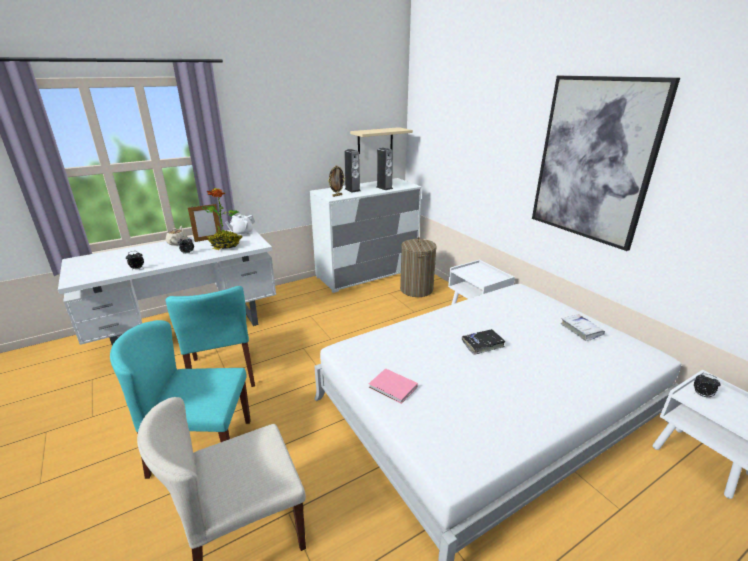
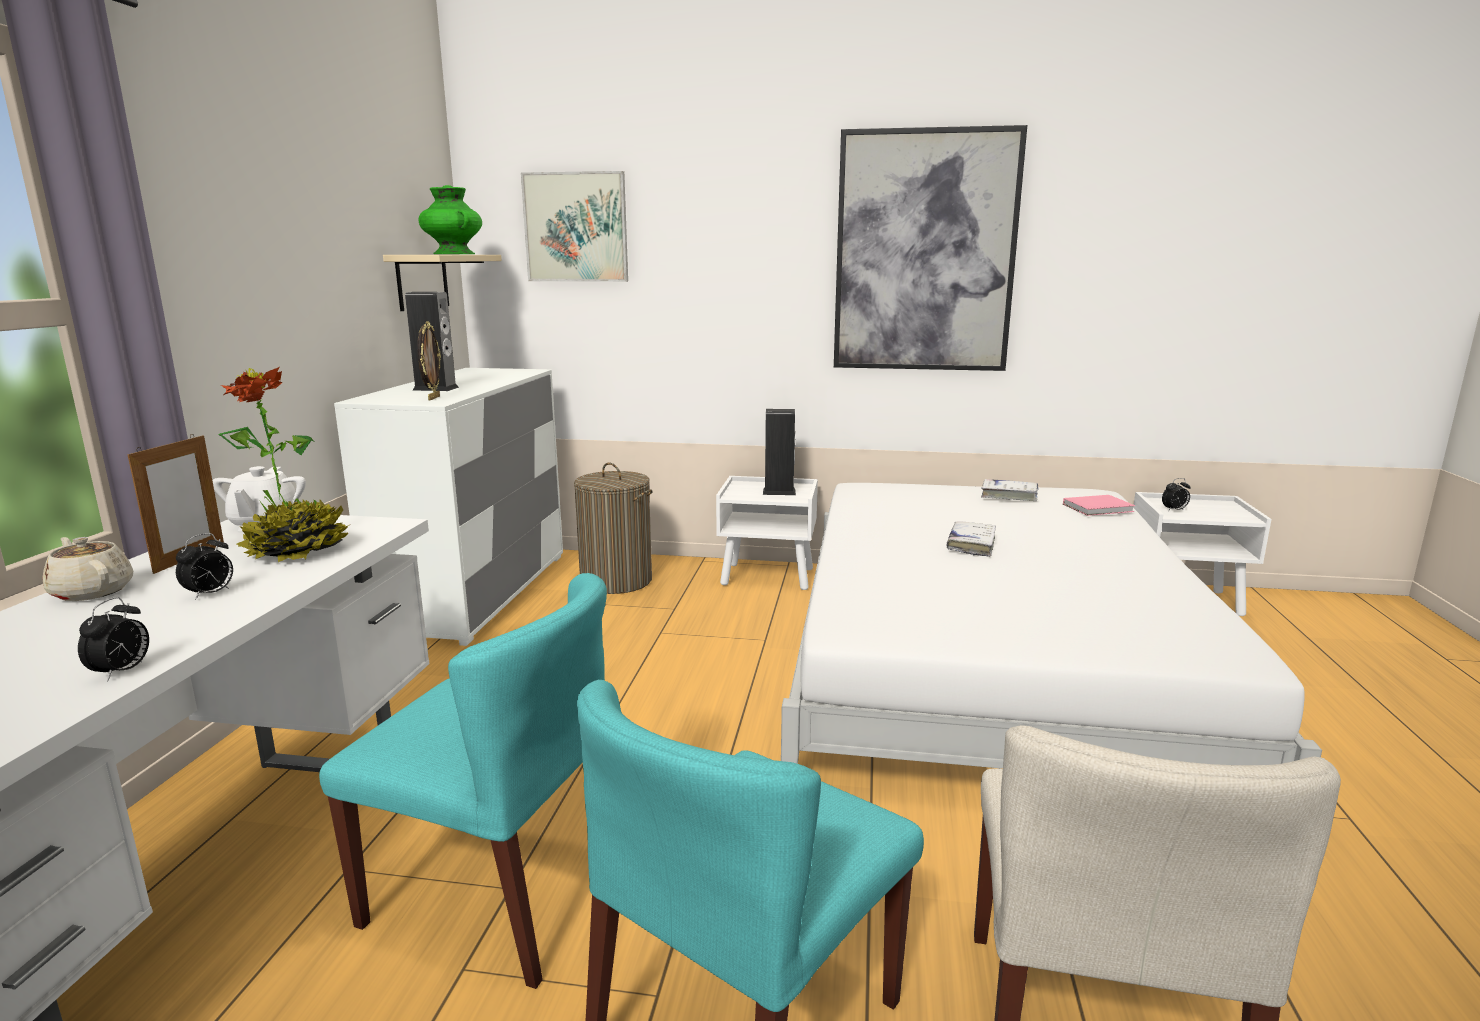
camera: 50 degrees left, 10 degrees down
pink book [369,368,418,404] -> pink book moved to [1063,495,1135,516]
speaker [377,148,393,190] -> speaker moved to [763,409,796,495]
black book [462,329,505,355] -> white book [947,521,996,557]
none -> green vase [418,185,482,254]
none -> picture [521,171,628,282]

